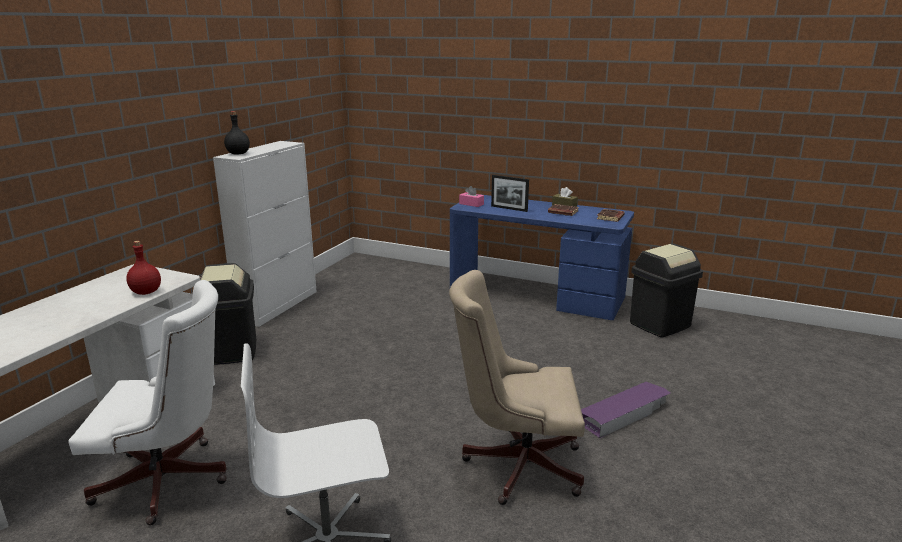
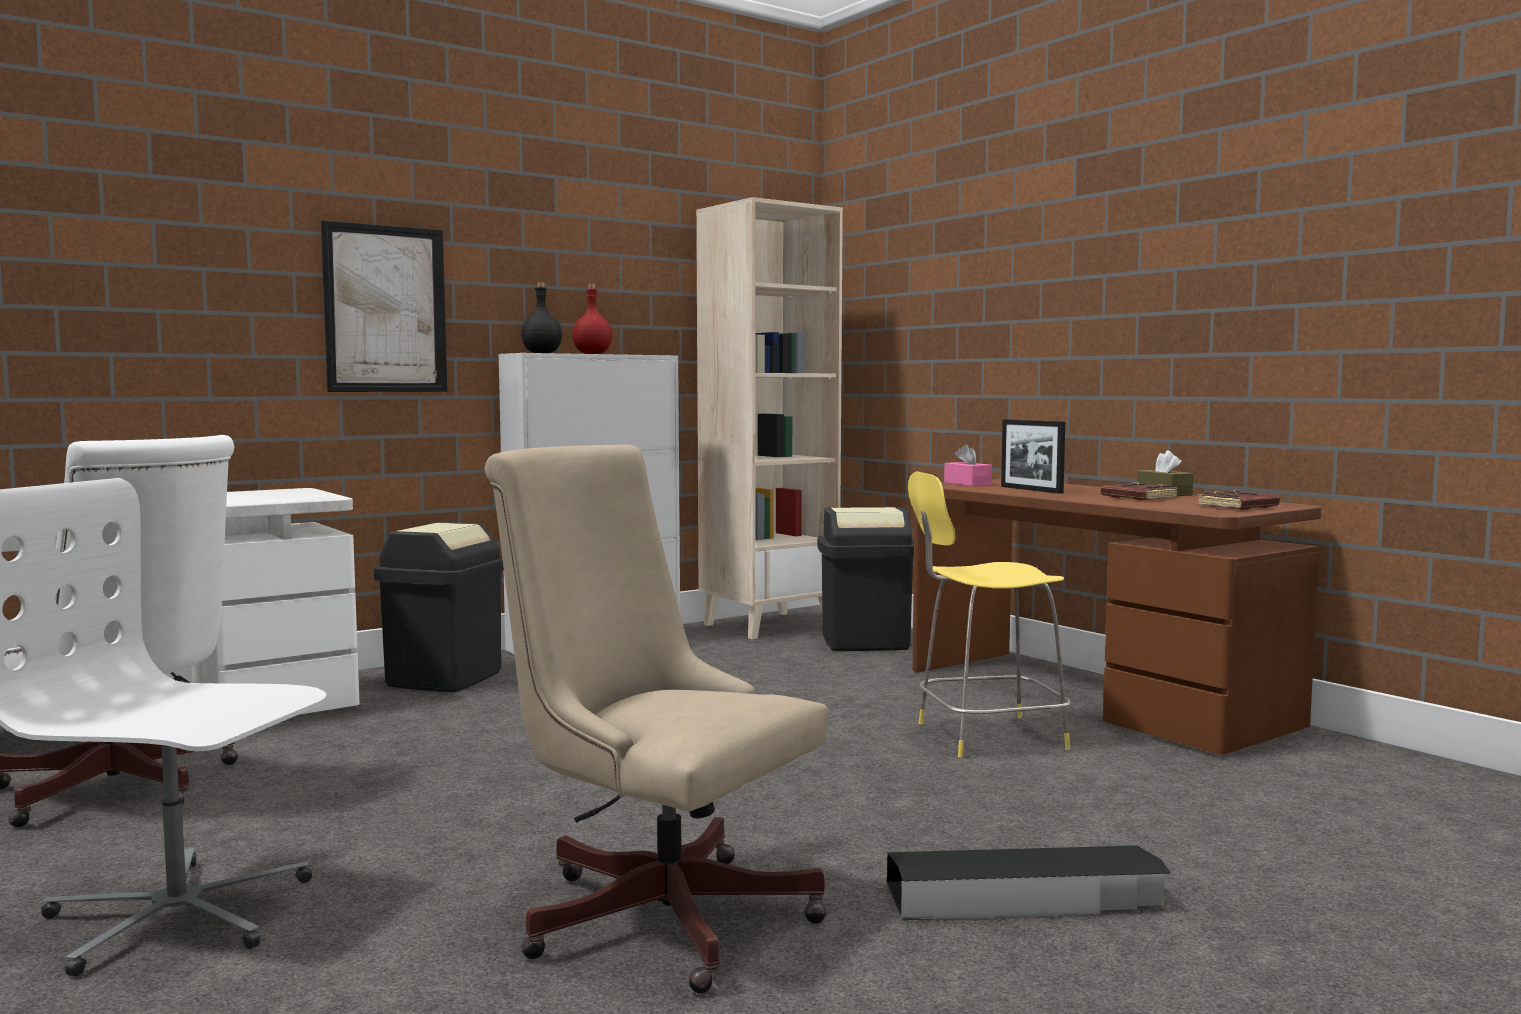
camera: 30 degrees right, 15 degrees down
red bottle [126,241,161,295] -> red bottle moved to [572,283,612,354]
blue desk [450,194,634,320] -> brown desk [912,479,1321,755]
purple storage box [581,382,670,438] -> black storage box [887,846,1171,920]
black trash can [630,243,703,338] -> black trash can moved to [817,507,914,651]
none -> picture [321,220,447,392]
none -> beige bookcase [696,197,843,639]
none -> yellow stool [908,471,1071,757]

